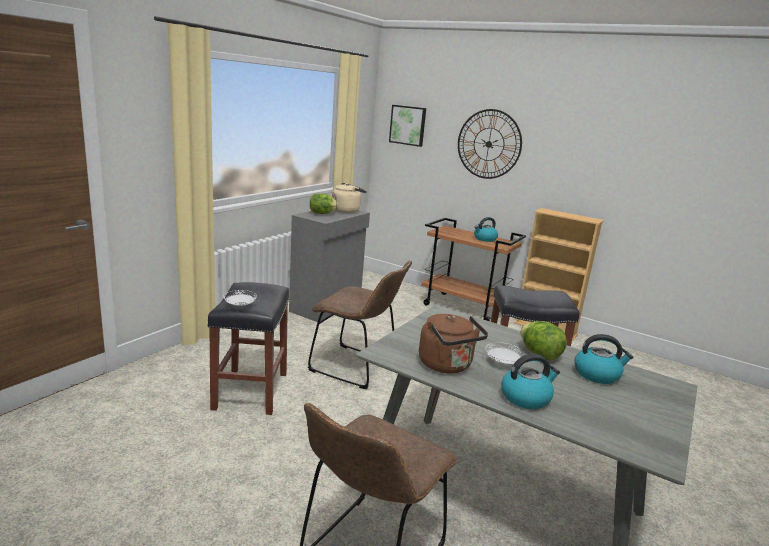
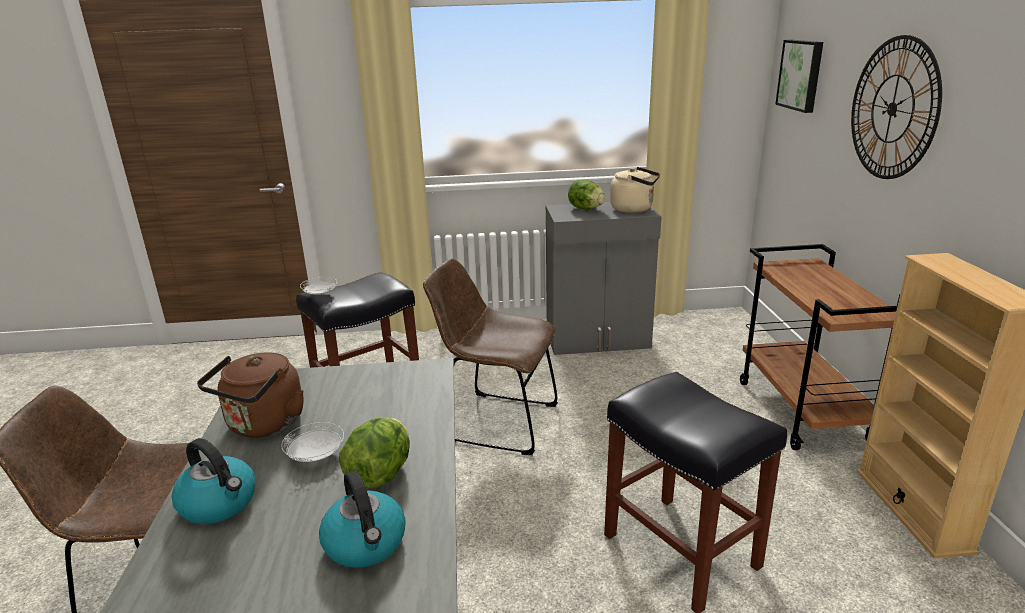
camera: 55 degrees right, 5 degrees up
brown chair [308,260,412,389] -> brown chair turned 120 degrees clockwise [423,258,558,455]
kettle [474,217,498,242] -> none

